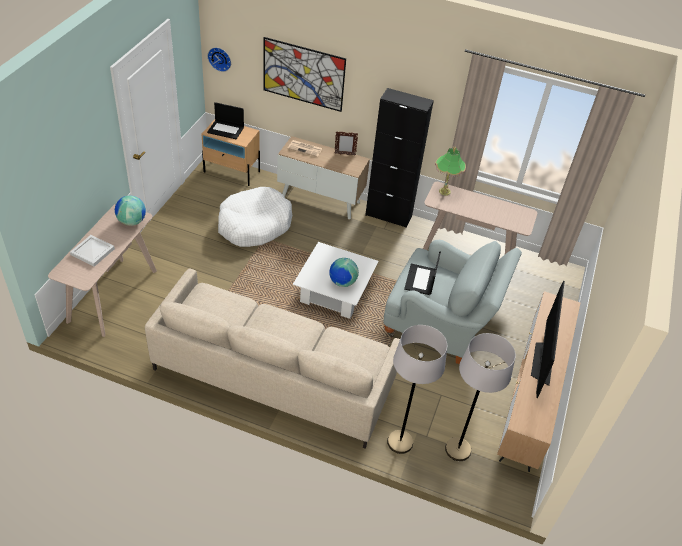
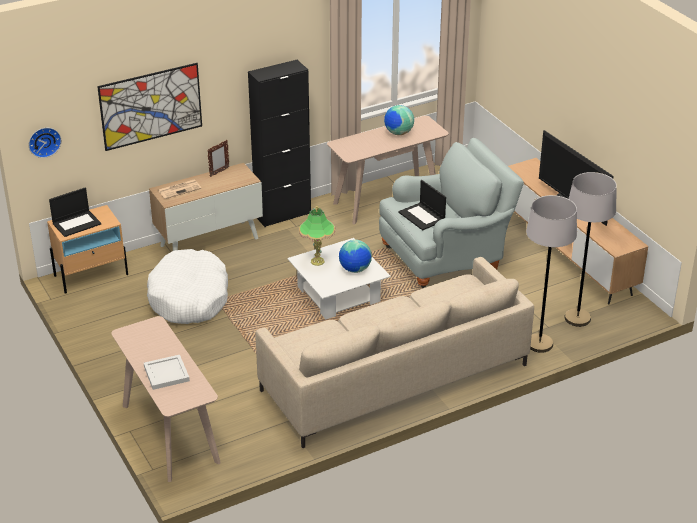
camera: 45 degrees left, 10 degrees down
globe [115,196,146,226] -> globe moved to [384,105,414,135]
table lamp [435,147,466,196] -> table lamp moved to [299,206,335,266]

